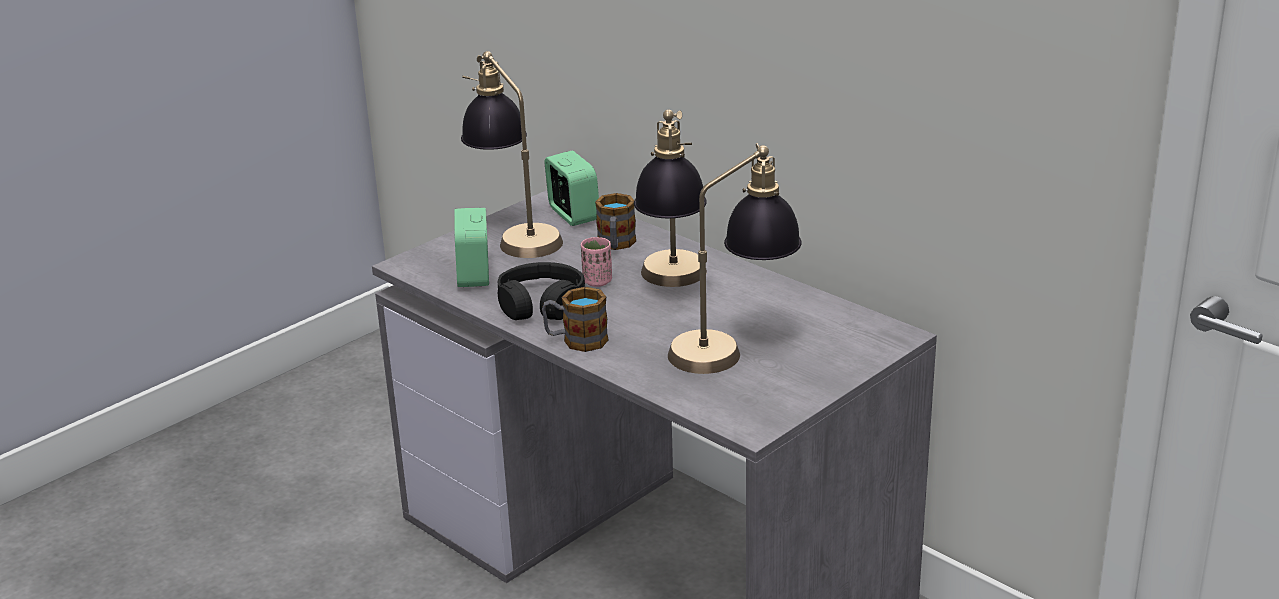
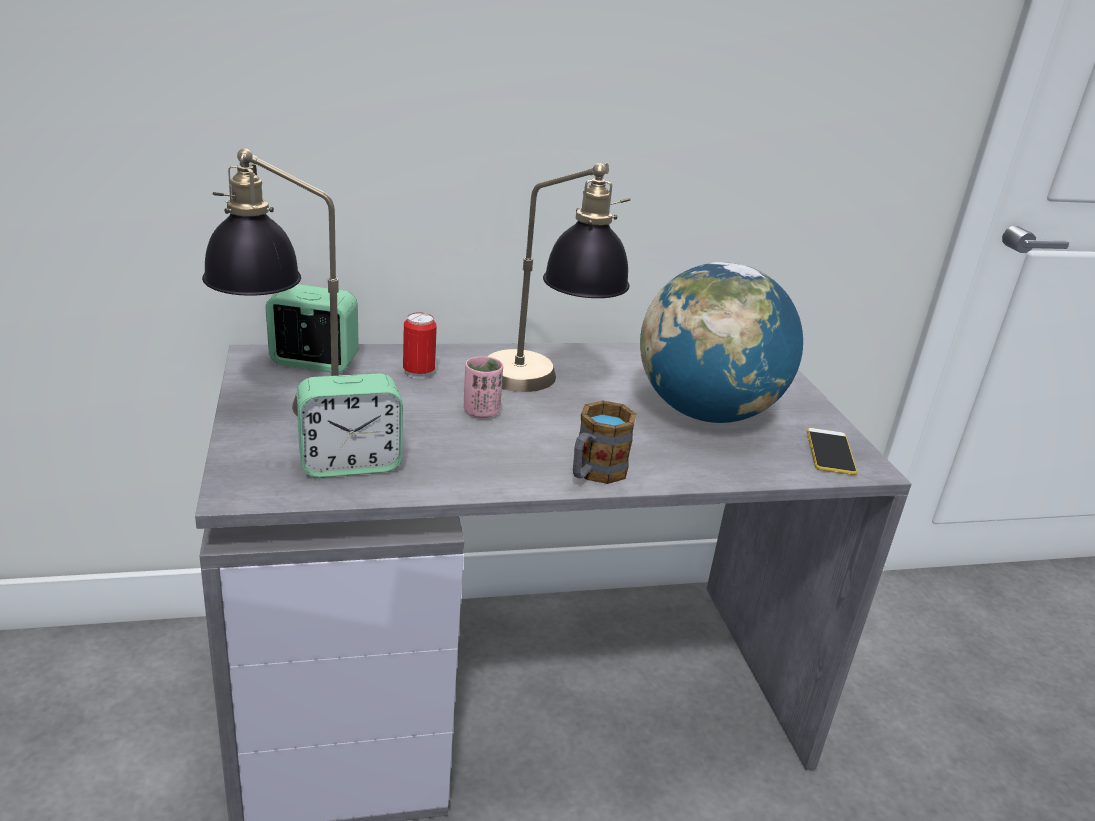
camera: 60 degrees left, 0 degrees up
alarm clock [454,208,489,287] -> alarm clock turned 45 degrees counterclockwise [297,373,403,478]
black headphones [498,262,585,320] -> none
mug [595,193,636,250] -> can [403,312,437,379]
table lamp [668,143,802,374] -> globe [640,262,803,423]
none -> phone [807,428,857,475]

